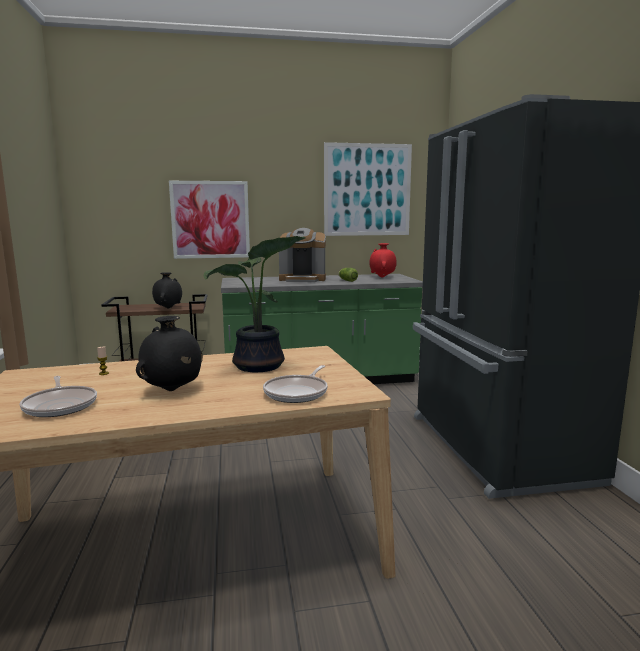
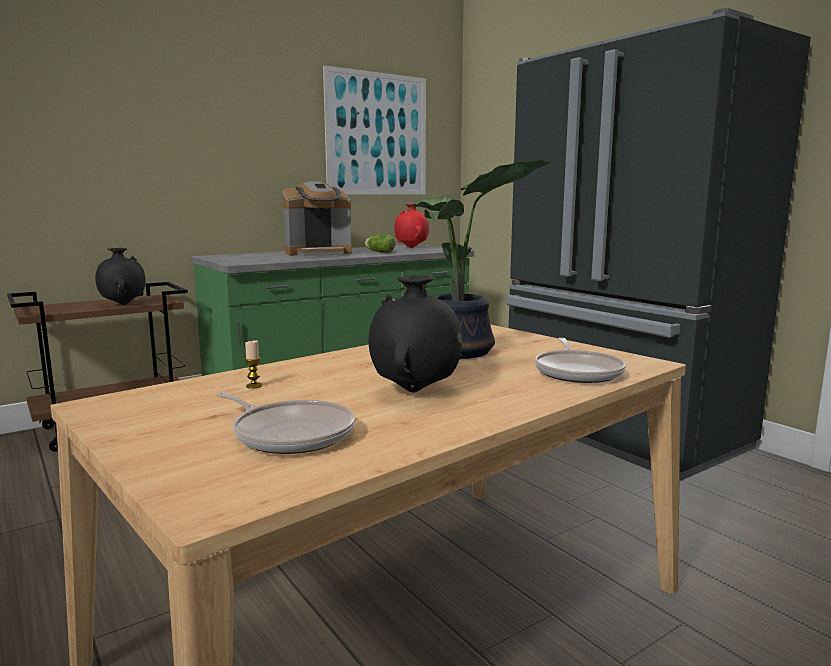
camera: 25 degrees left, 0 degrees up
picture [169,181,250,259] -> none

